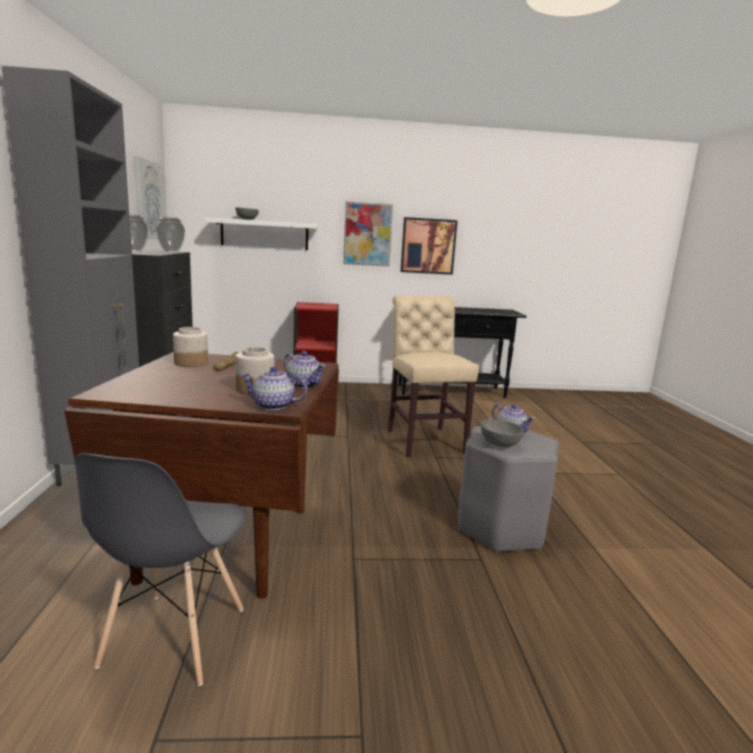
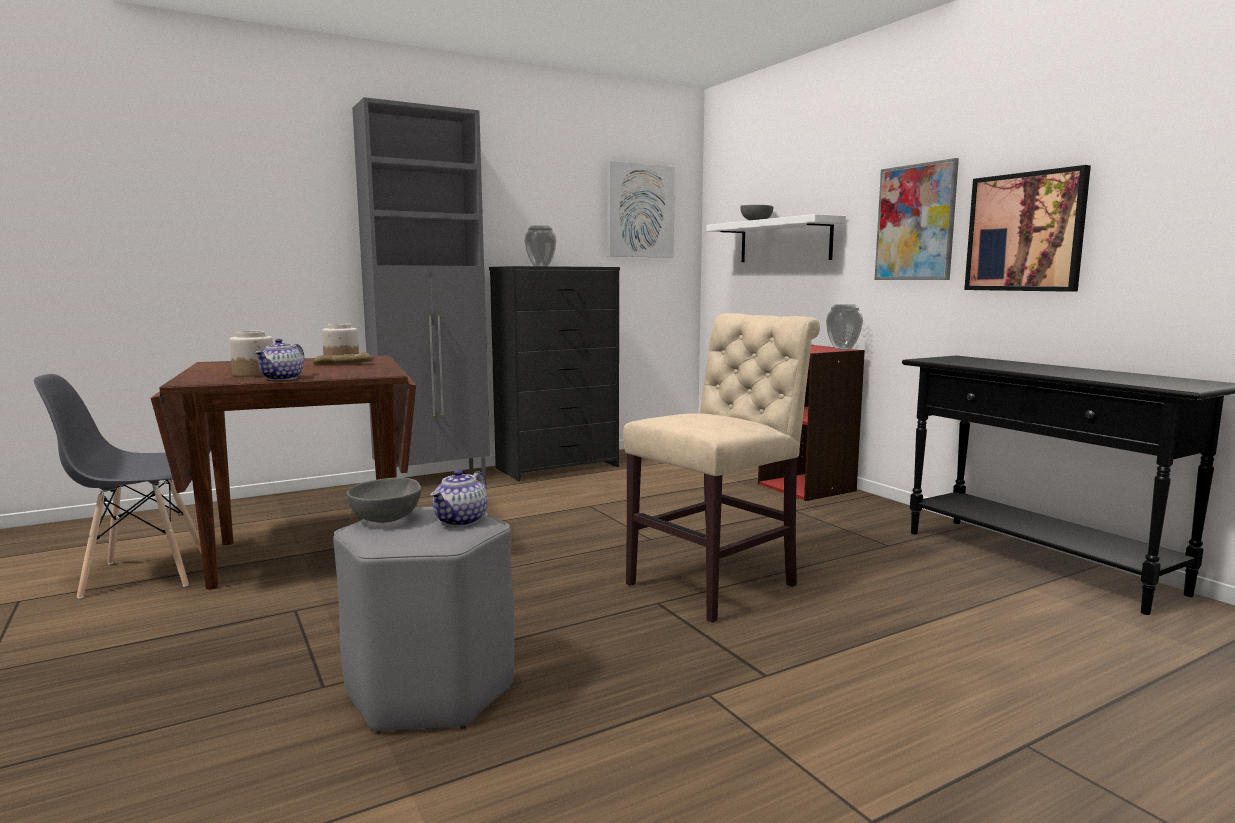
camera: 65 degrees right, 5 degrees down
vase [156,217,185,253] -> vase moved to [826,304,863,350]
teapot [241,367,307,410] -> none

